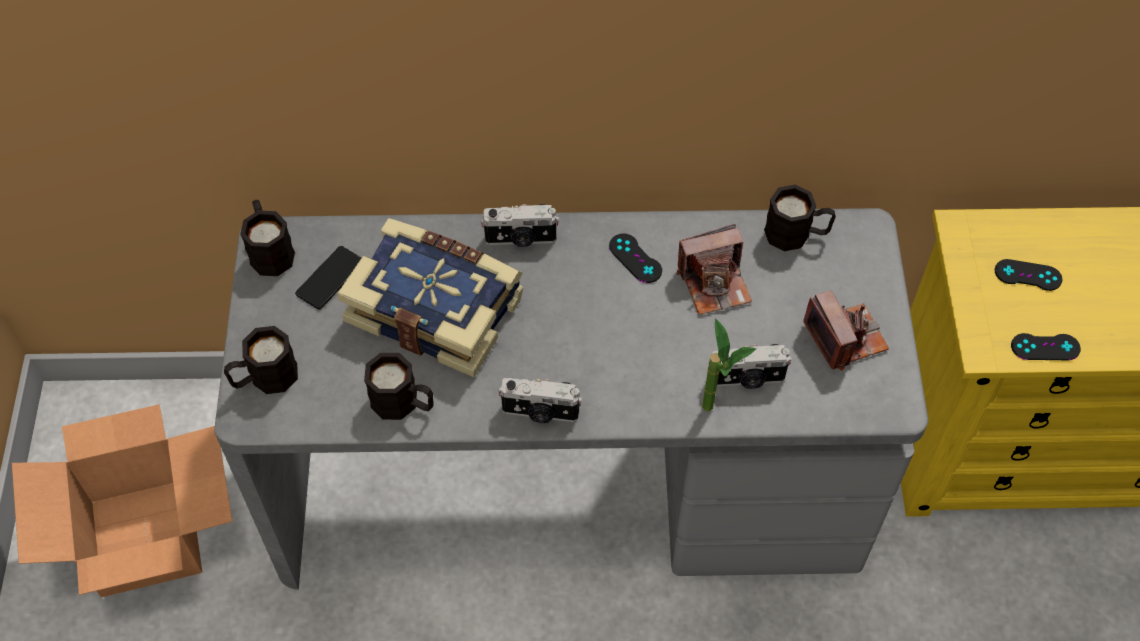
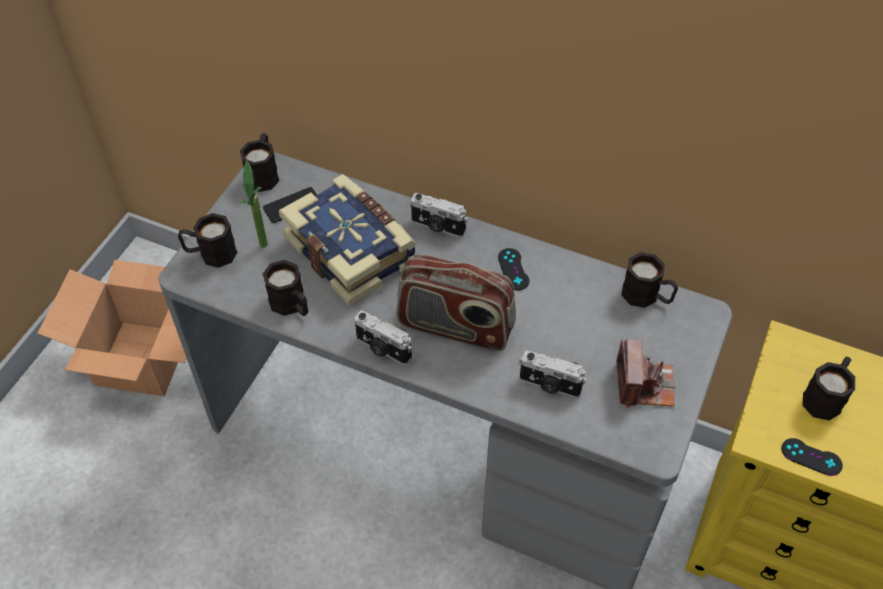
camera: 25 degrees right, 5 degrees down
camera [677,224,752,315] -> none
potted plant [702,318,757,412] -> potted plant moved to [240,160,268,248]
black game controller [995,259,1062,291] -> black mug [802,357,855,420]
none -> radio [396,254,516,351]

